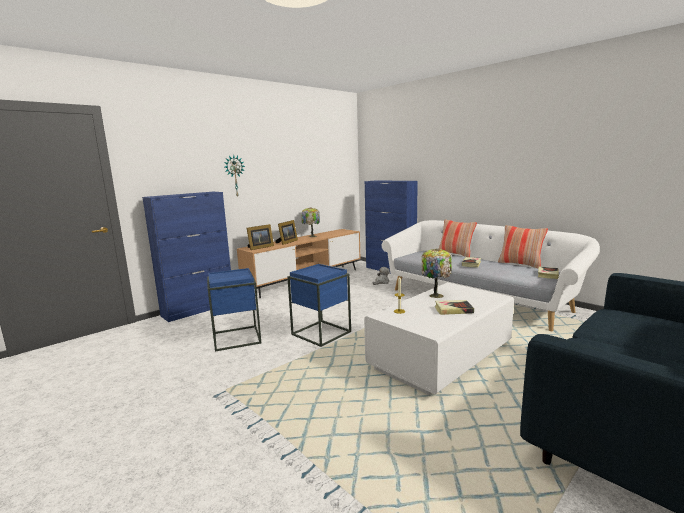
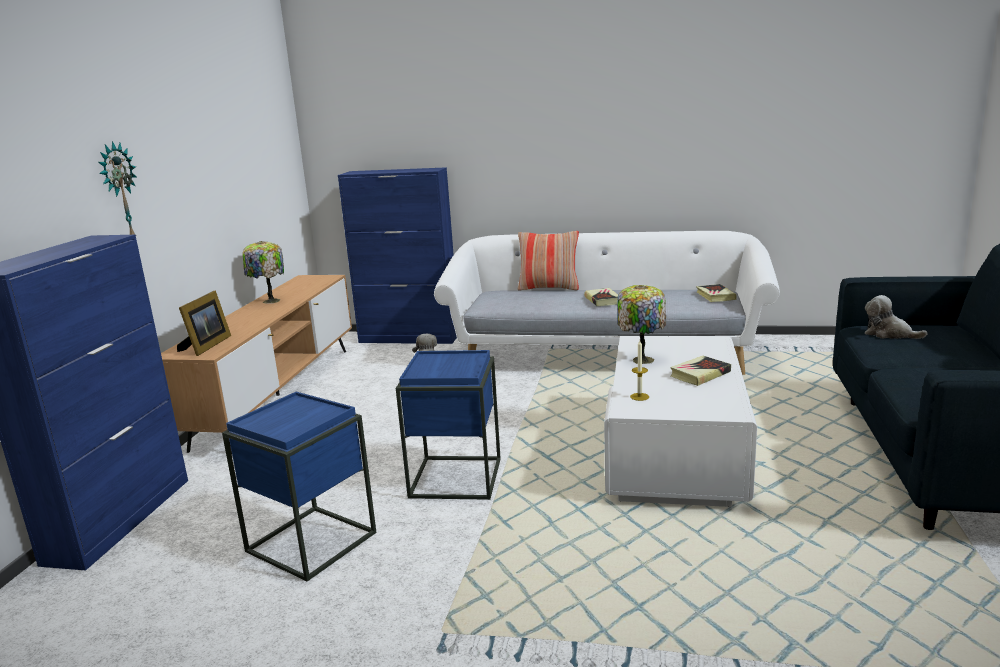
camera: 35 degrees left, 5 degrees up
picture frame [275,220,298,245] -> none
pillow [498,225,548,269] -> none
none -> plush toy [865,295,927,339]

